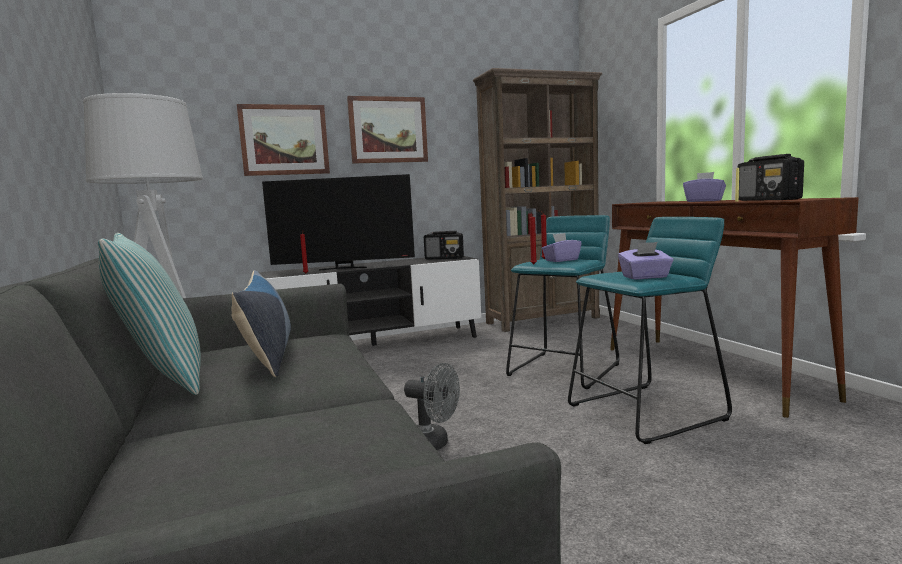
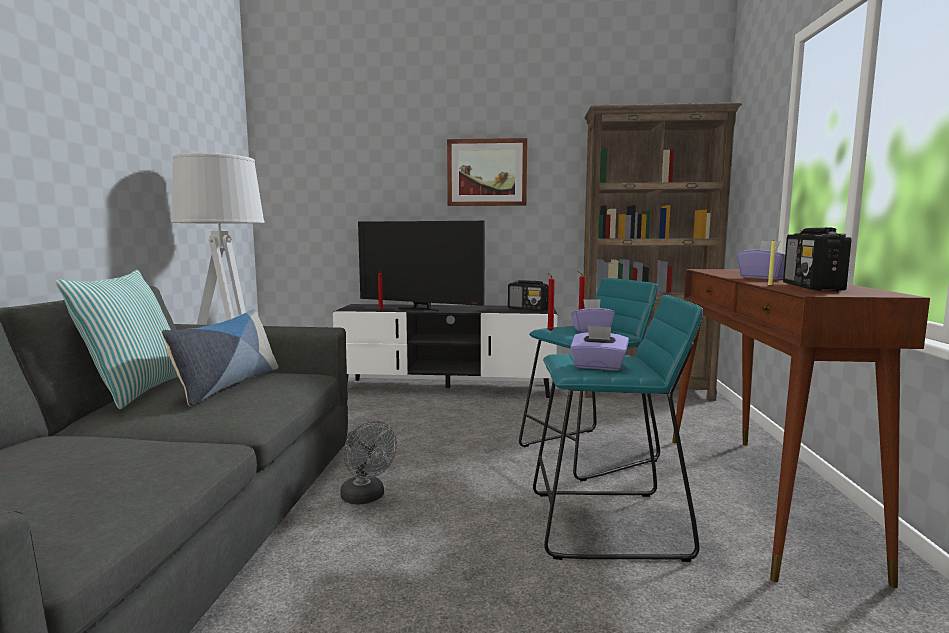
camera: 25 degrees right, 0 degrees up
picture [237,104,330,176] -> none

